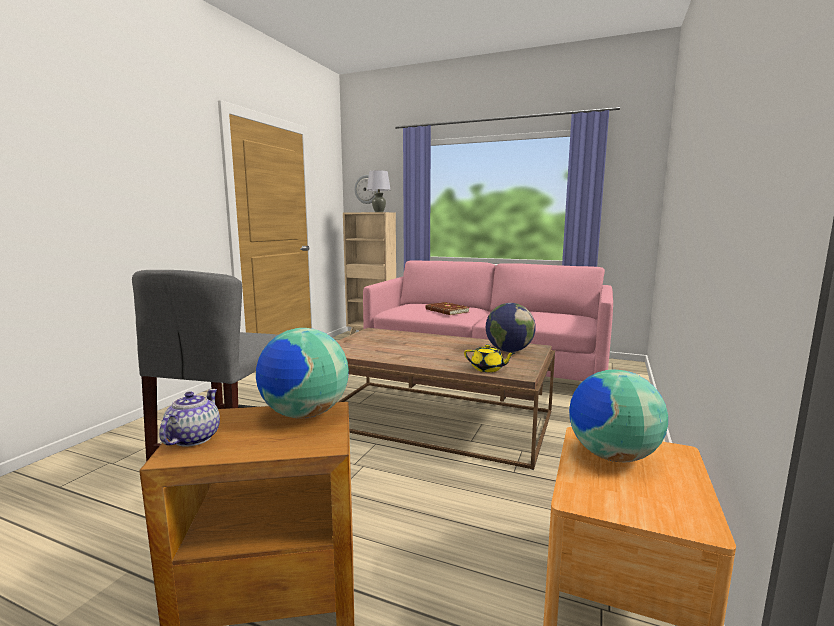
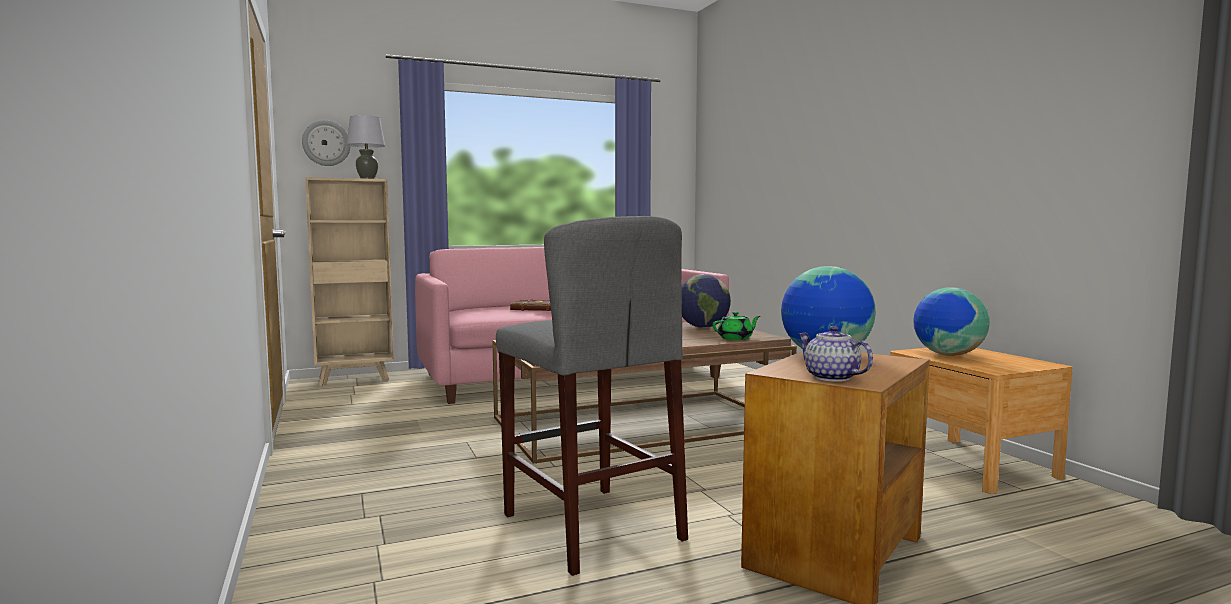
camera: 45 degrees left, 5 degrees down
yellow teapot [464,344,515,372] -> green teapot [713,312,760,340]

